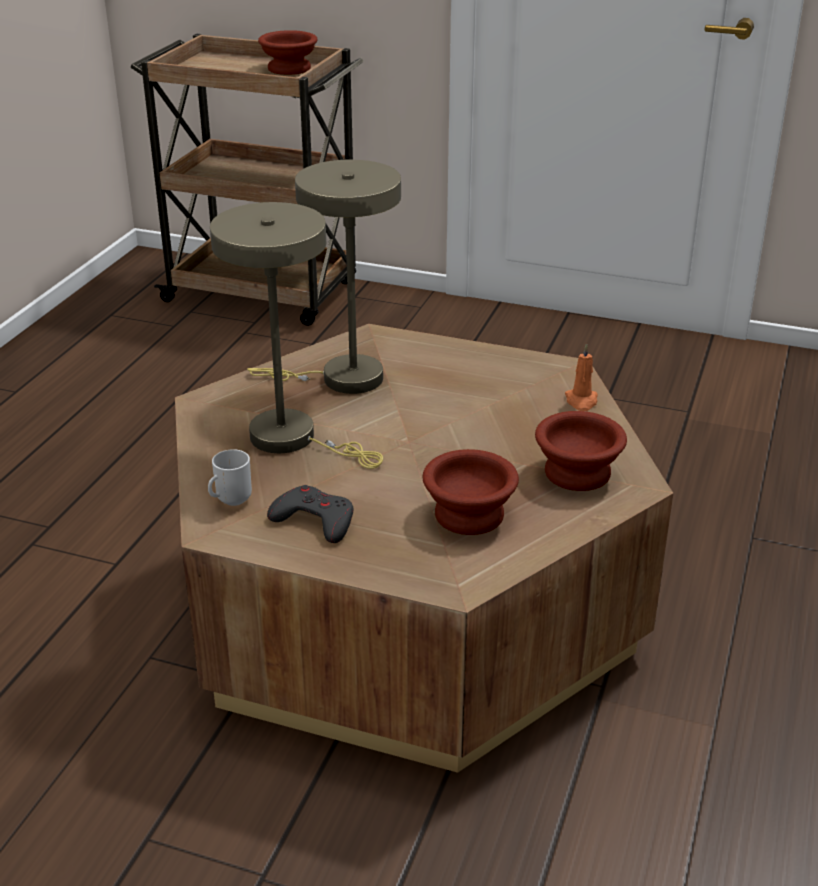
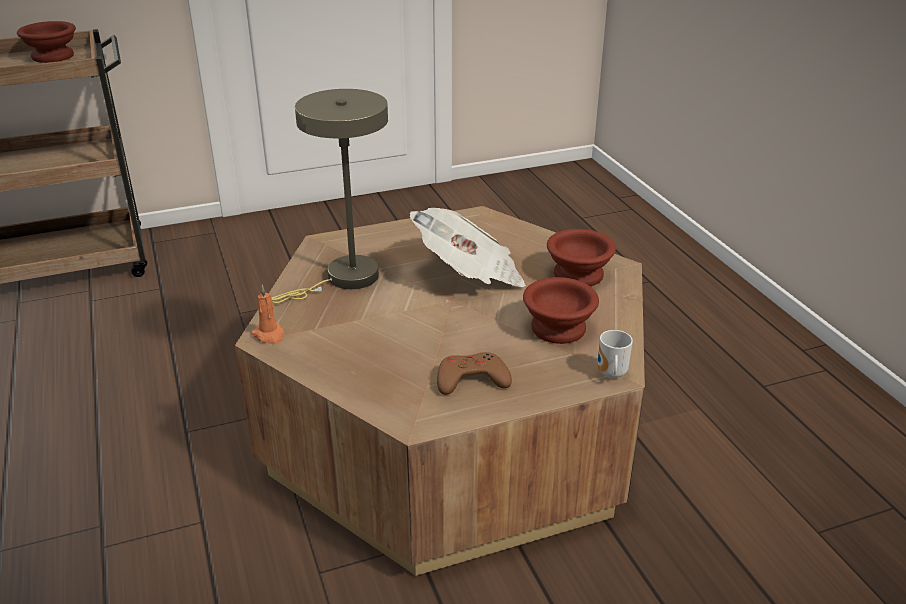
camera: 40 degrees left, 0 degrees up
mug [208,449,252,506] -> mug moved to [598,330,633,378]
beige table lamp [210,202,383,469] -> none
grey game controller [267,485,353,543] -> brown game controller [437,352,512,395]
orange candle [565,343,598,411] -> orange candle moved to [252,285,285,344]
none -> newspaper [410,208,526,287]

